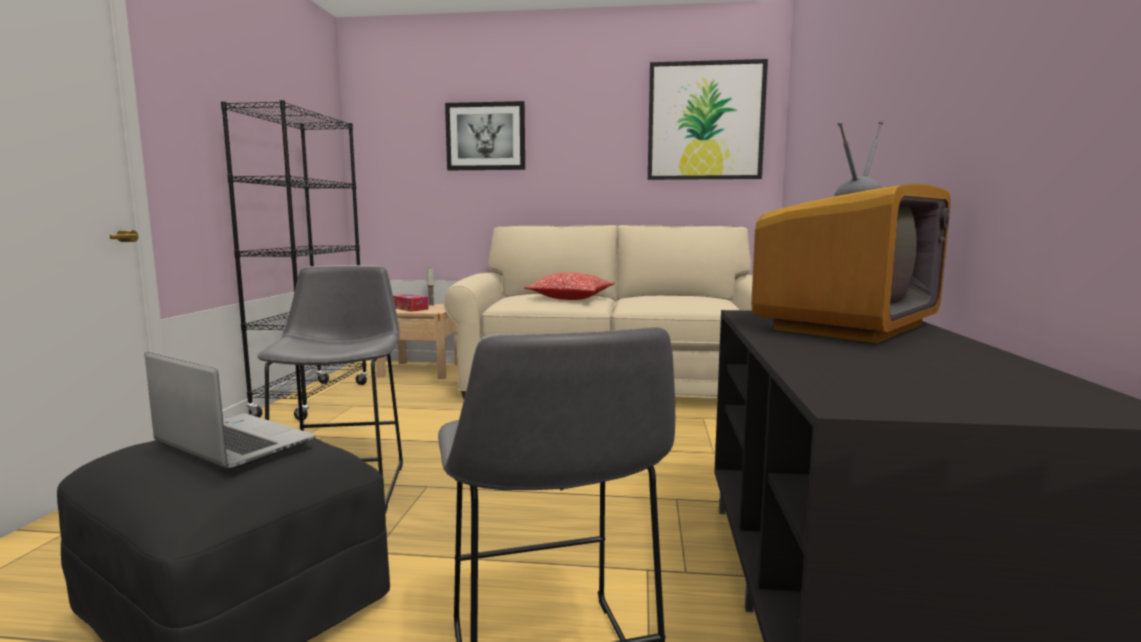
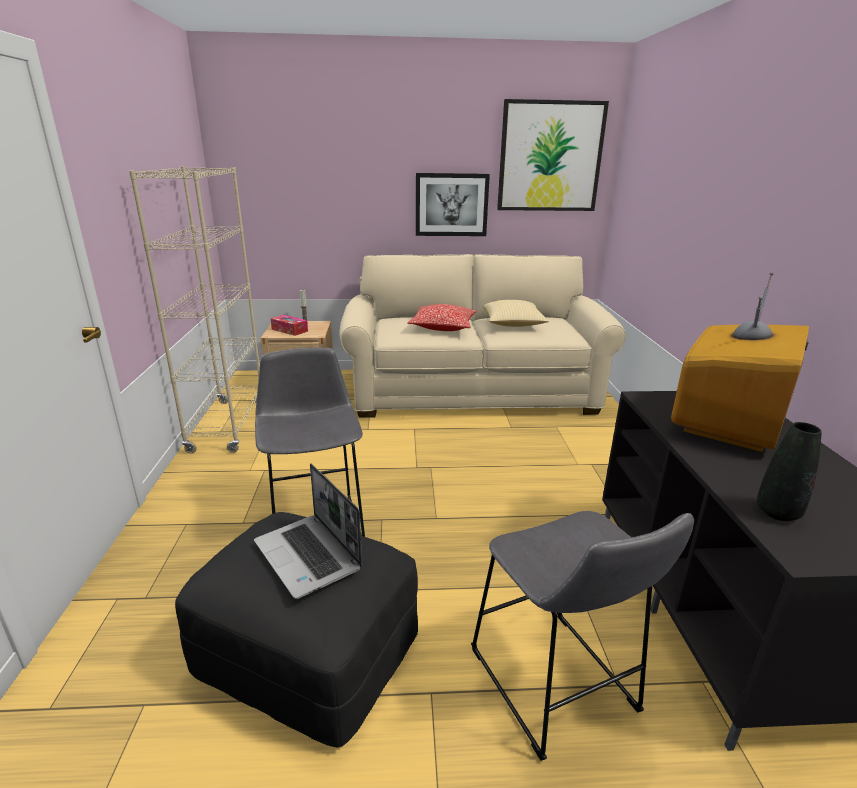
camera: 10 degrees left, 15 degrees up
laptop [145,352,315,470] -> laptop turned 150 degrees counterclockwise [254,463,362,599]
black bookcase [221,100,368,421] -> beige bookcase [129,166,260,453]
picture [445,101,525,170] -> picture moved to [416,173,490,236]
none -> pillow [483,300,549,327]
none -> black vase [757,422,822,521]

